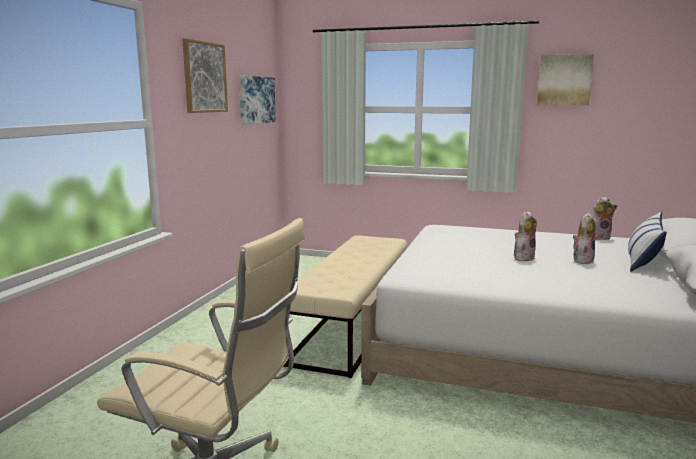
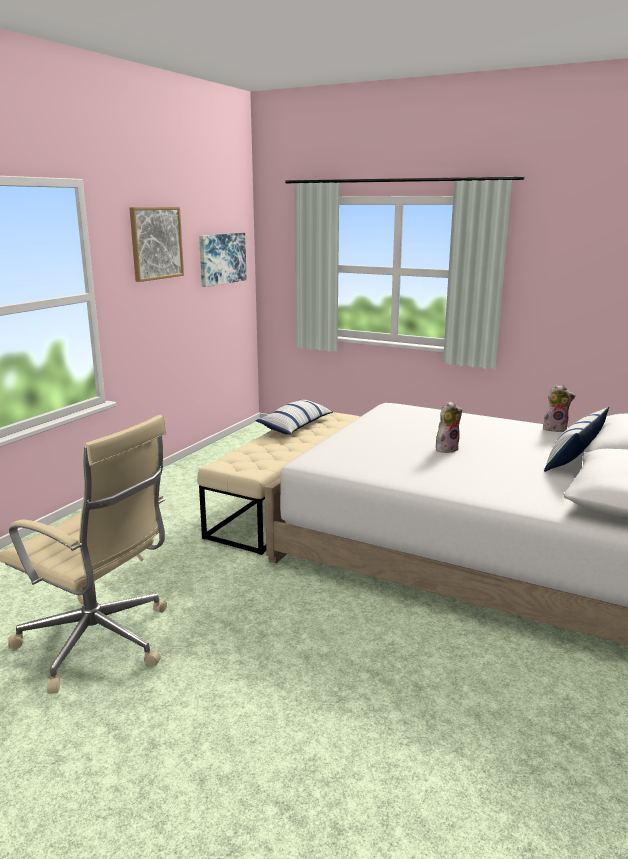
camera: 10 degrees right, 5 degrees up
picture [537,54,594,105] -> none
plush toy [573,213,595,264] -> none
none -> pillow [256,399,333,435]

